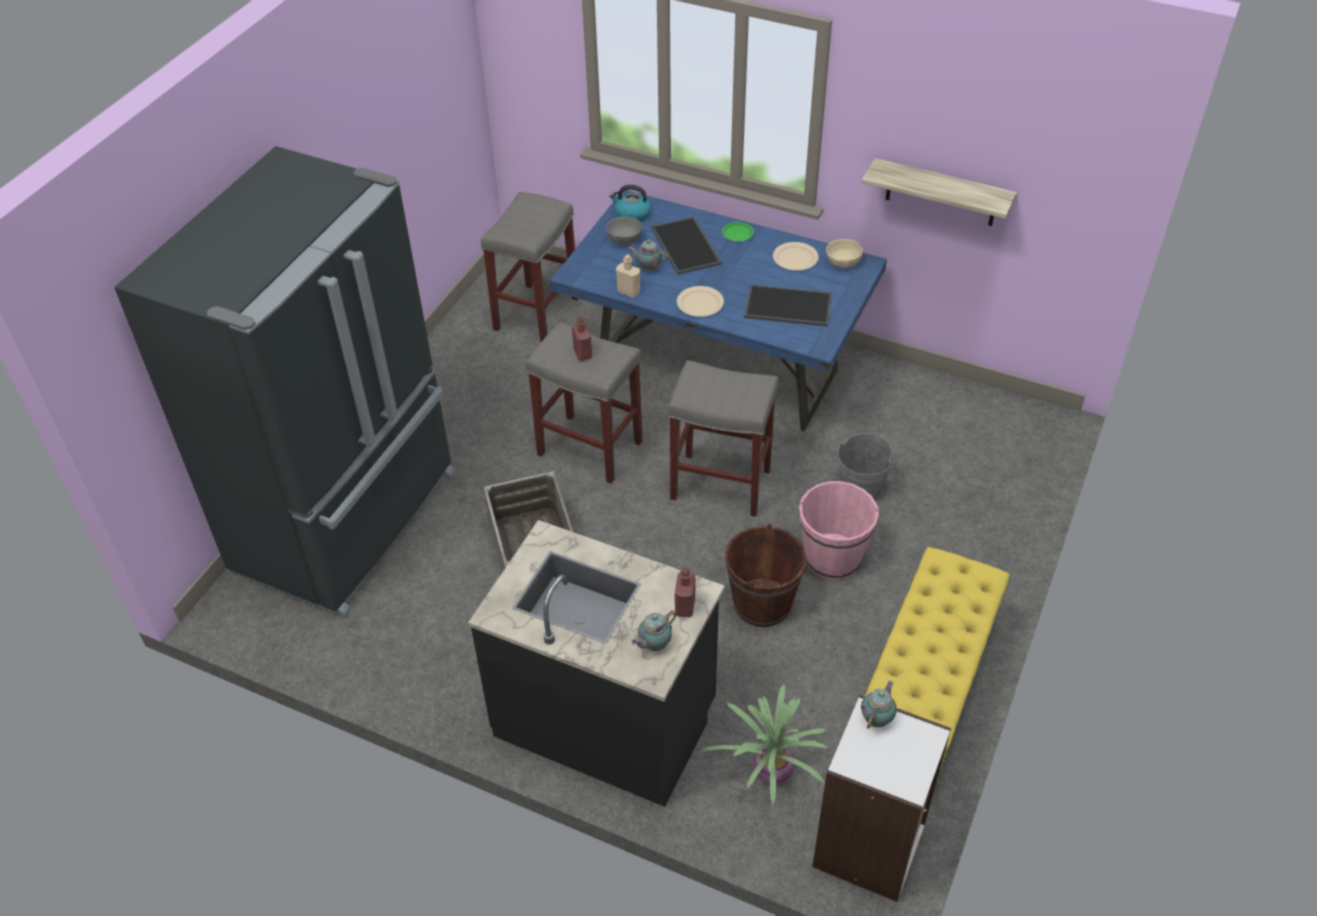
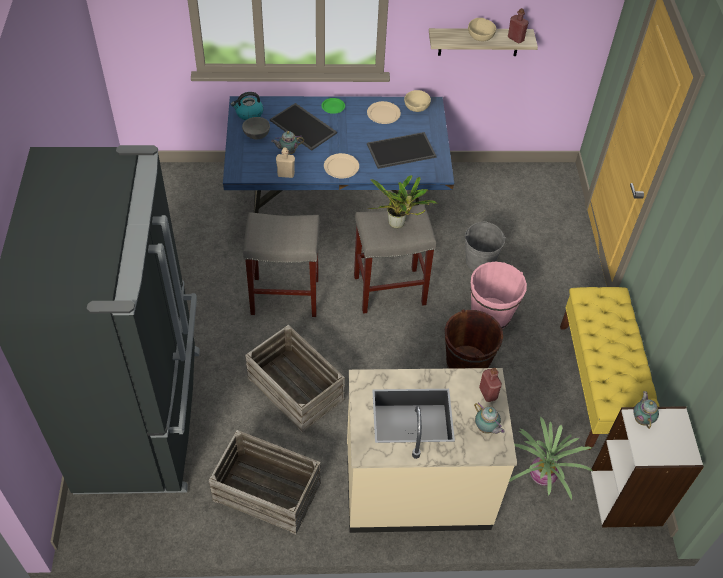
camera: 30 degrees left, 5 degrees up
black counter [468,520,724,807] -> beige counter [347,368,517,533]
grey stool [481,192,578,342] -> none
red bottle [572,316,592,361] -> red bottle moved to [508,8,529,44]
teapot [631,610,676,651] -> teapot turned 60 degrees counterclockwise [474,402,505,434]
none -> crate [209,430,321,535]
none -> potted plant [368,175,438,228]
none -> beige bowl [468,18,496,41]

